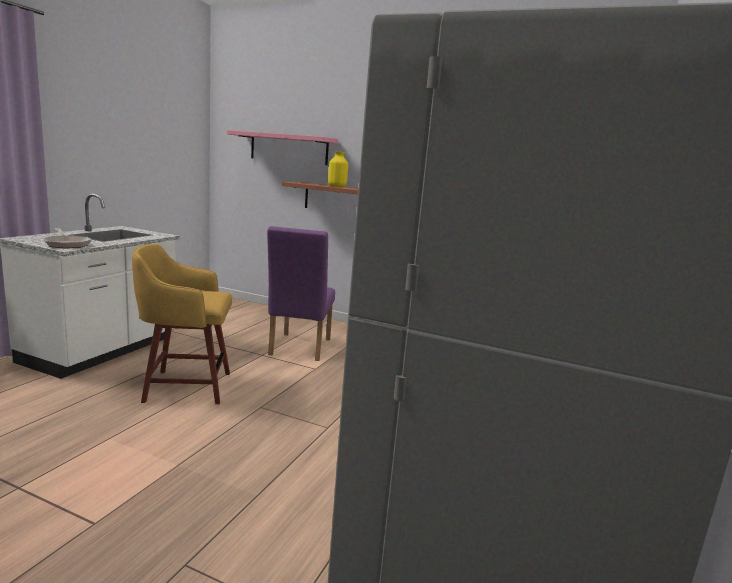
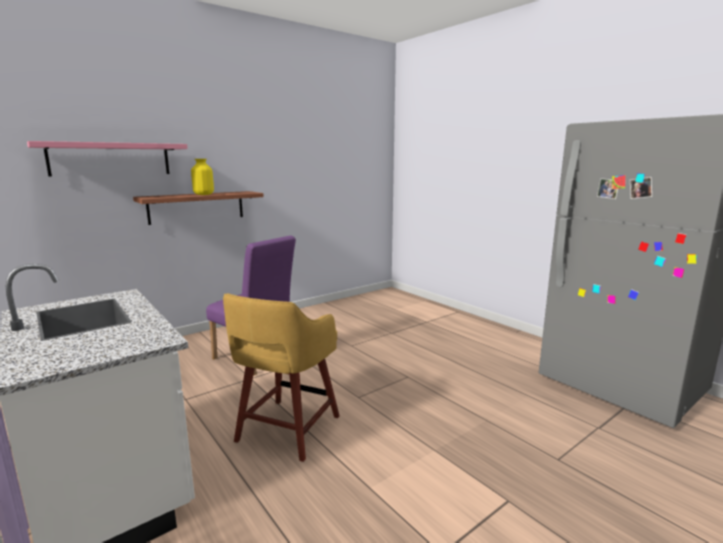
camera: 60 degrees left, 0 degrees up
frying pan [43,228,92,249] -> none

